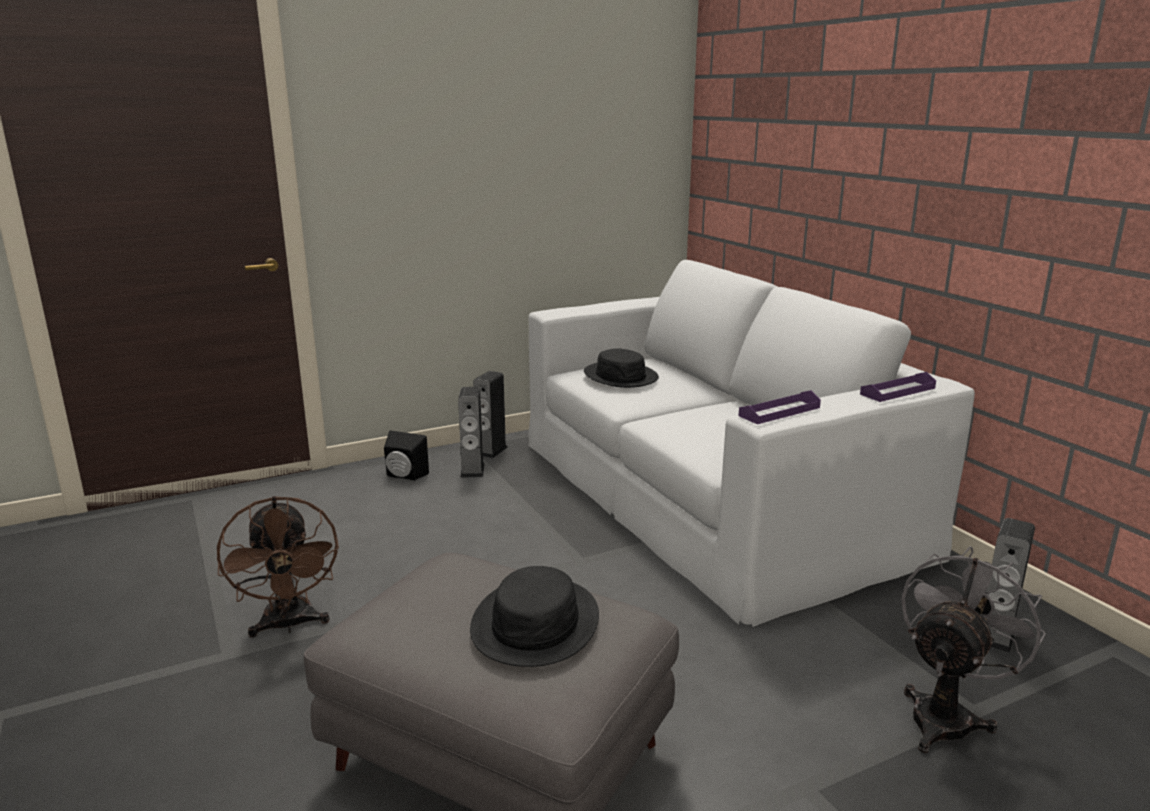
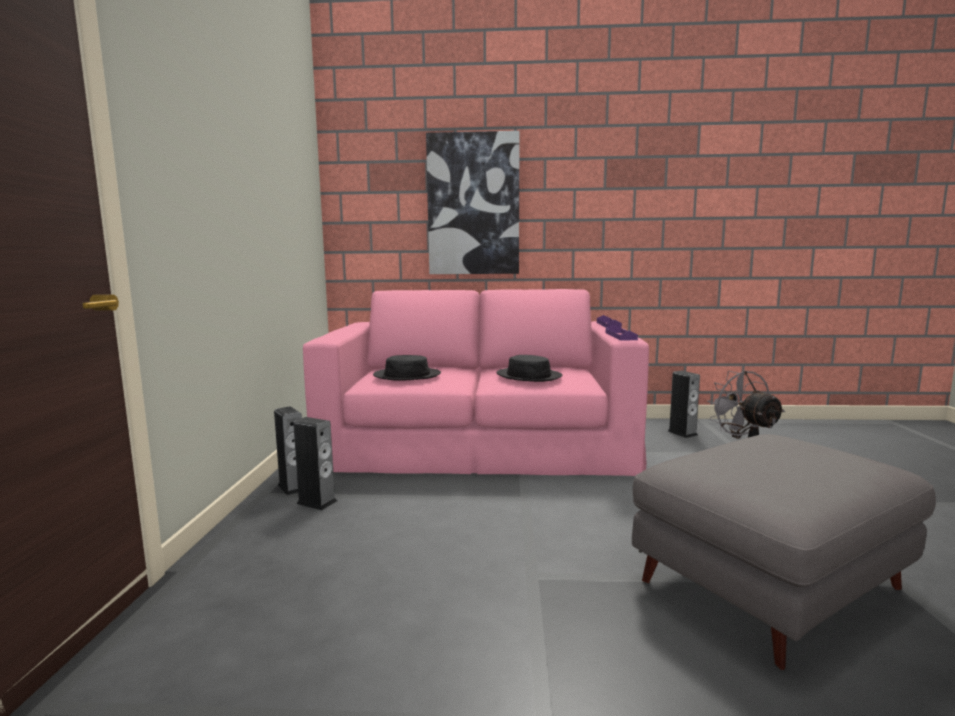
camera: 60 degrees left, 10 degrees down
brown fan [217,496,339,638] -> none
black speaker [384,431,429,481] -> none
black hat [470,566,599,667] -> black hat moved to [496,355,562,382]
white sofa [529,260,975,627] -> pink sofa [303,289,649,476]
none -> picture [426,131,520,274]

